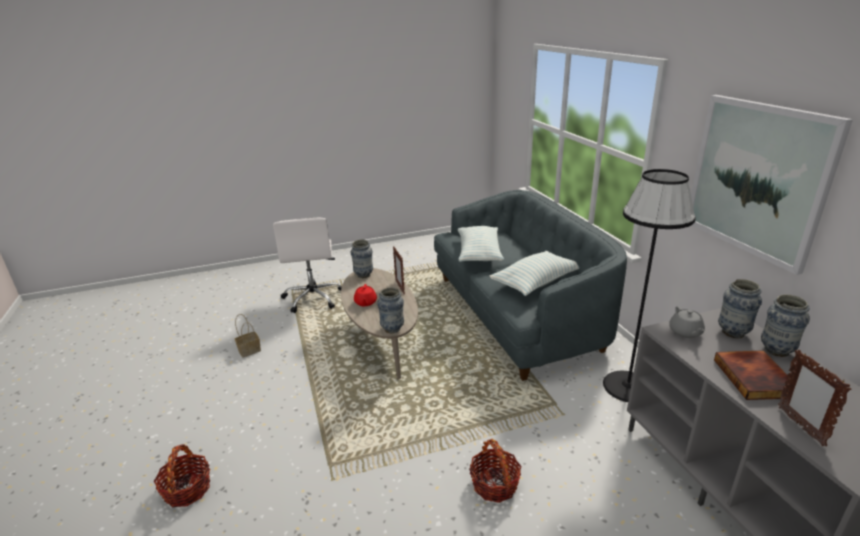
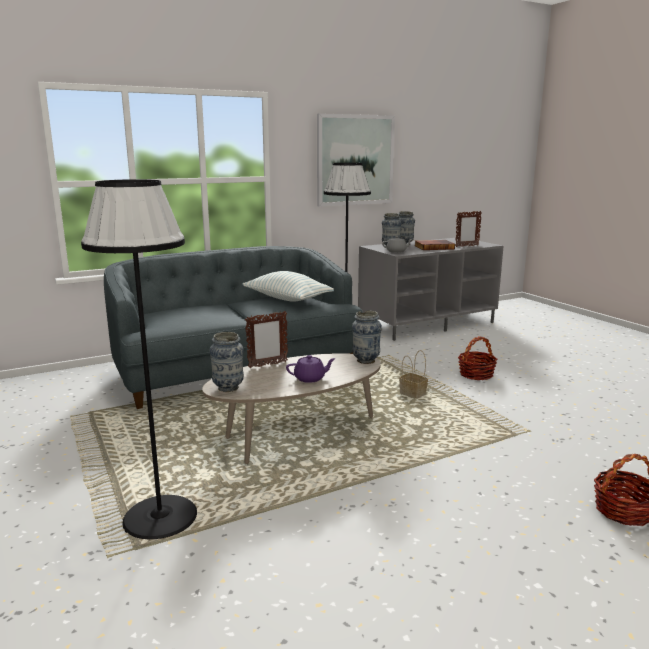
camera: 100 degrees left, 10 degrees down
basket [235,314,261,357] -> basket moved to [399,350,428,399]
white office chair [273,218,342,313] -> black floor lamp [81,179,197,539]
red teapot [354,284,377,306] -> purple teapot [286,355,336,383]
pillow [458,226,504,262] -> none

